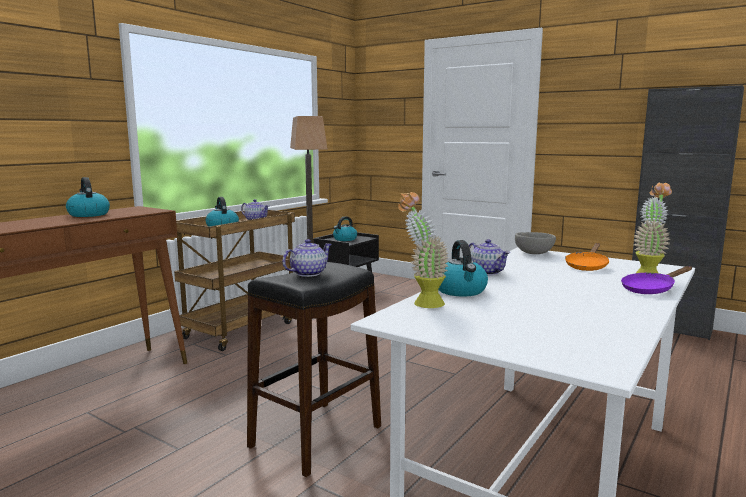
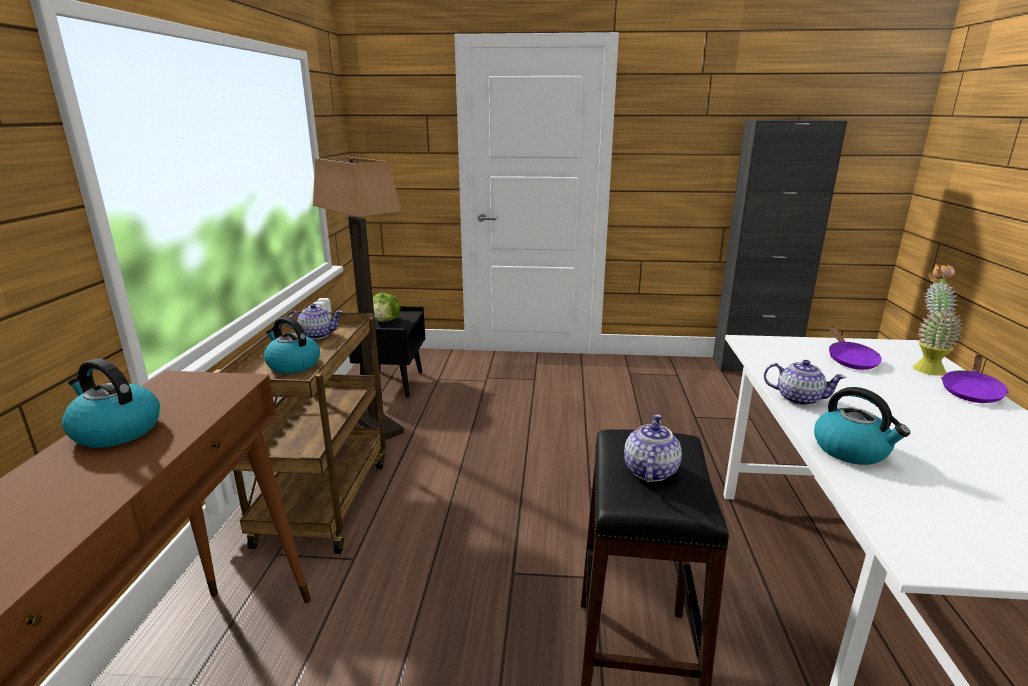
camera: 30 degrees left, 10 degrees up
kettle [333,216,357,241] -> lettuce [373,293,401,322]
potted plant [398,192,449,308] -> none
grey bowl [515,232,556,254] -> none
orange frying pan [565,243,610,271] -> purple frying pan [829,325,882,370]

